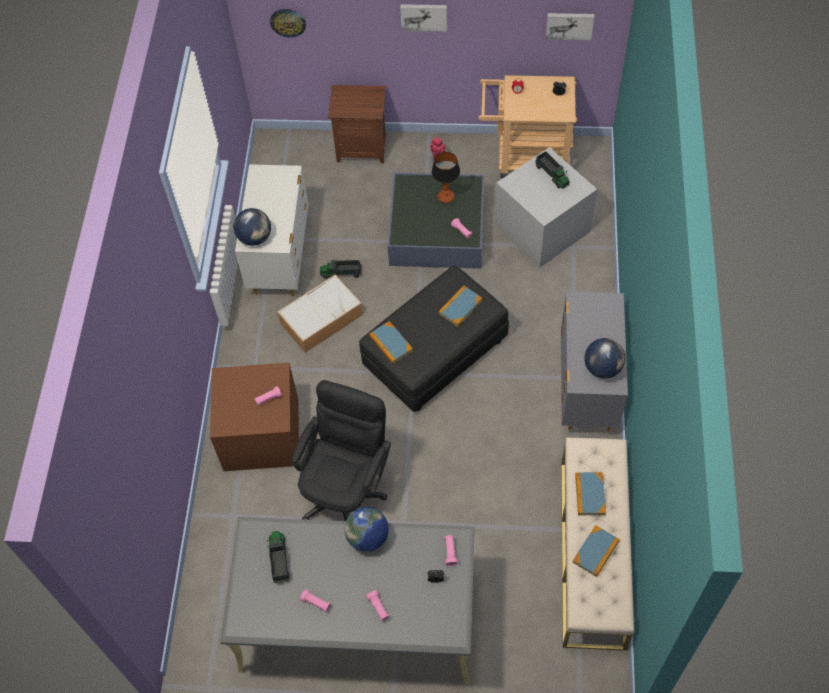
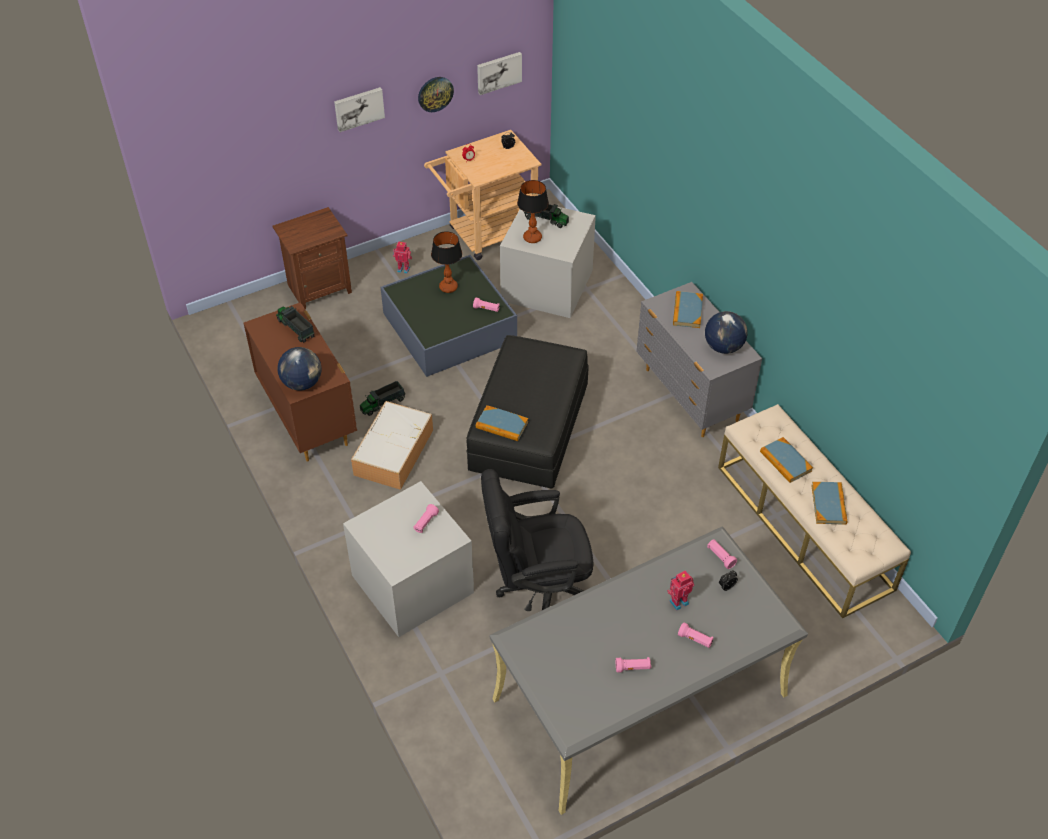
camera: 35 degrees left, 10 degrees down
brown storage box [210,363,299,471] -> grey storage box [343,481,474,637]
white dresser [235,164,309,296] -> brown dresser [244,302,357,462]
toy truck [267,531,290,583] -> toy truck moved to [276,306,314,343]
wall clock [270,9,306,38] -> wall clock moved to [418,77,454,112]
black office chair [292,380,391,521] -> black office chair turned 90 degrees counterclockwise [481,469,593,611]
globe [345,507,389,552] -> none
book [438,286,483,327] -> book moved to [673,291,703,328]
none -> table lamp [517,180,549,243]
none -> toy robot [667,570,694,610]

